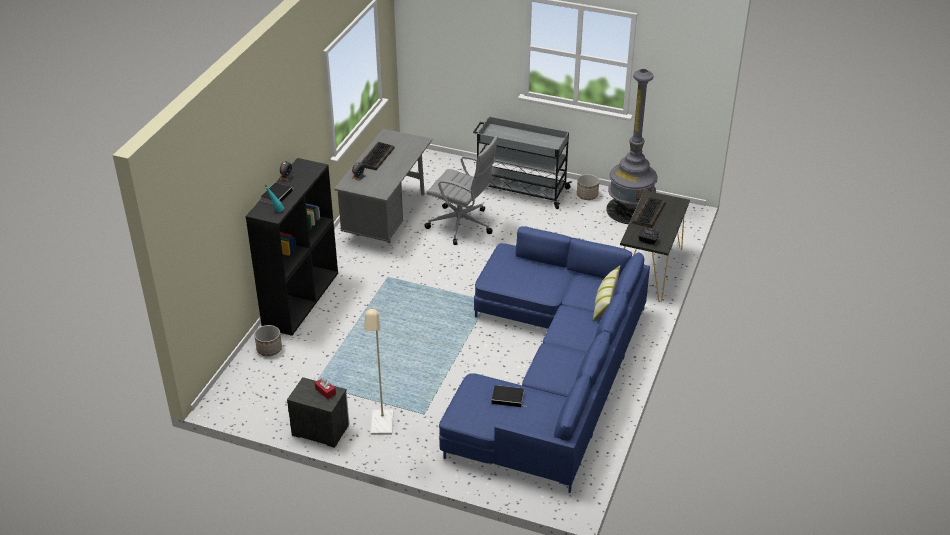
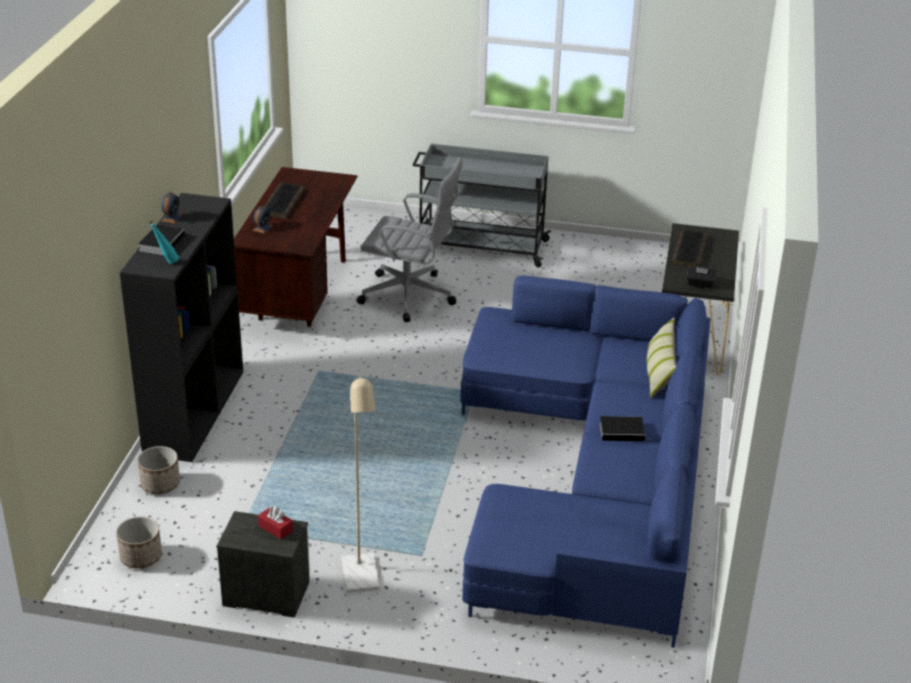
camera: 10 degrees left, 5 degrees down
grey desk [334,129,433,243] -> brown desk [234,167,358,327]
book [492,385,526,407] -> book moved to [600,416,653,441]
planter [577,174,599,200] -> planter moved to [116,516,162,569]
grey floor lamp [606,69,658,224] -> none

